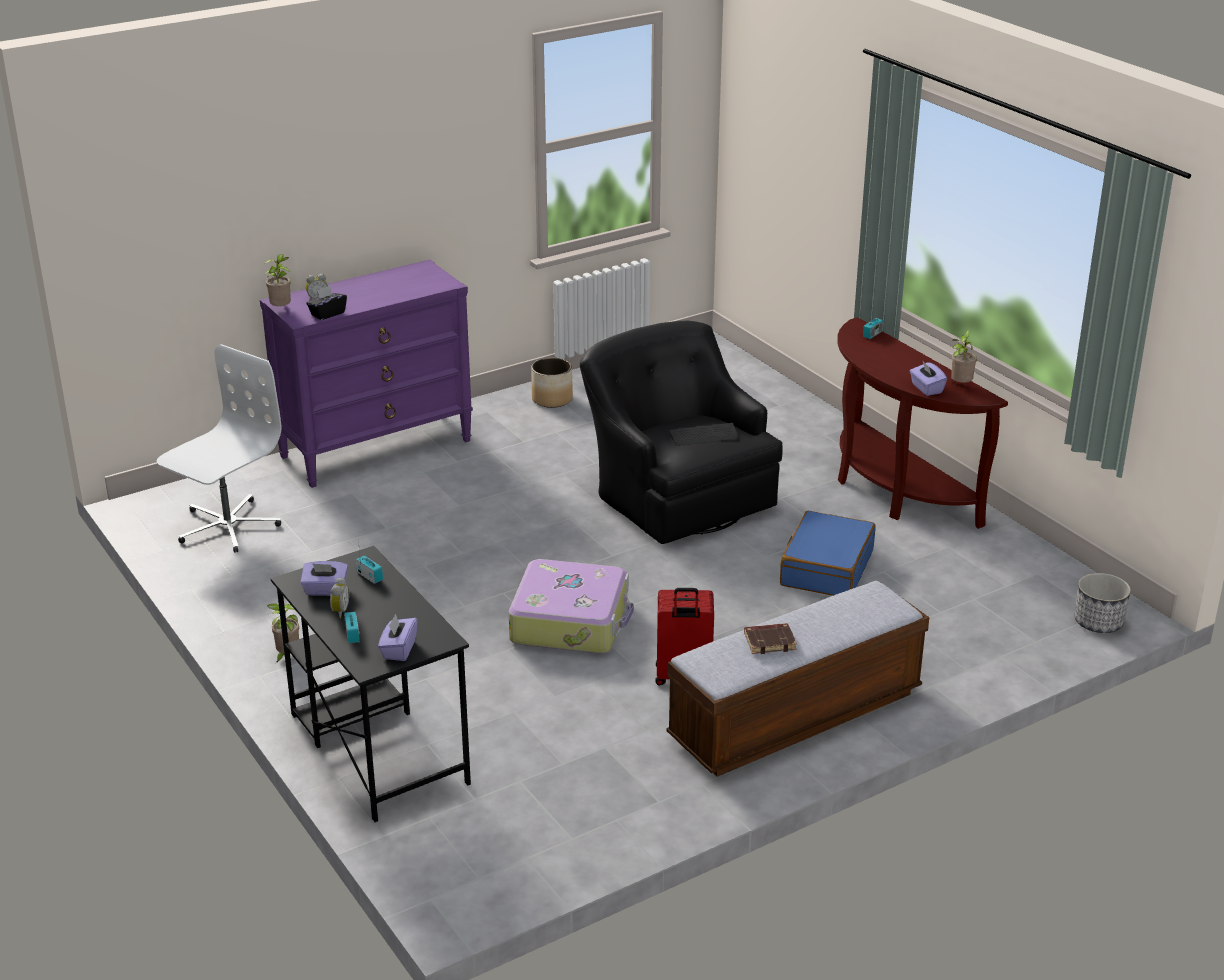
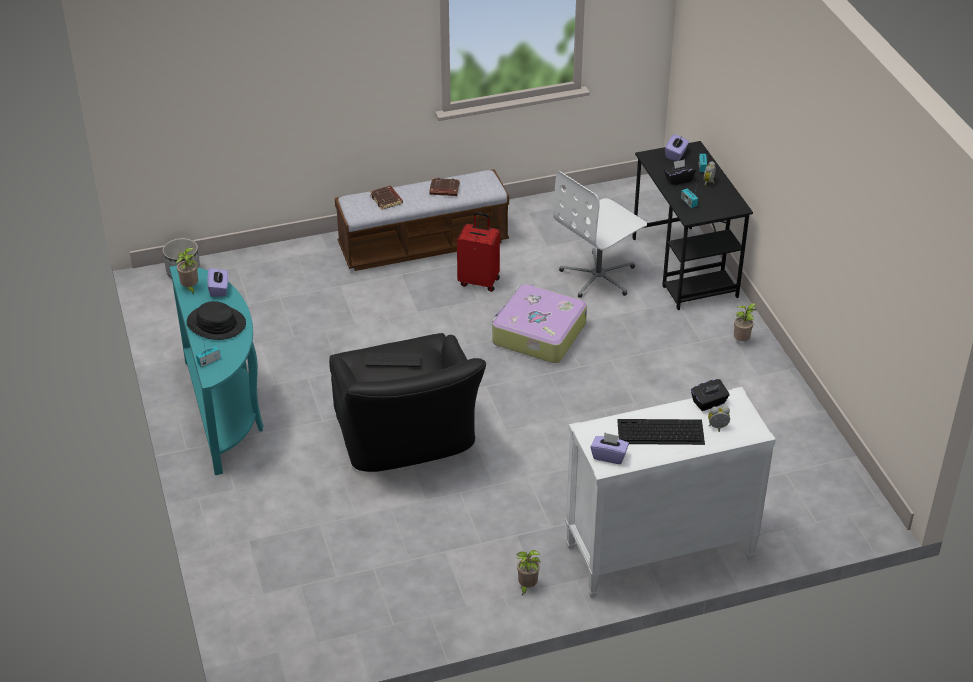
camera: 165 degrees left, 10 degrees up
white office chair [157,344,282,553] -> white office chair moved to [553,171,647,298]
purple dresser [260,260,473,488] -> white dresser [565,387,776,598]
potted plant [265,254,291,306] -> potted plant moved to [516,550,540,595]
purple tissue box [300,561,348,596] -> purple tissue box moved to [590,432,629,464]
planter [531,358,573,408] -> none
blue suitcase [780,511,875,596] -> none
brown console table [837,317,1008,529] -> turquoise console table [170,265,263,475]
none -> black hat [187,301,246,340]
none -> brown book [370,186,403,210]
none -> keyboard [617,419,705,445]
none -> black tissue box [664,159,696,185]

